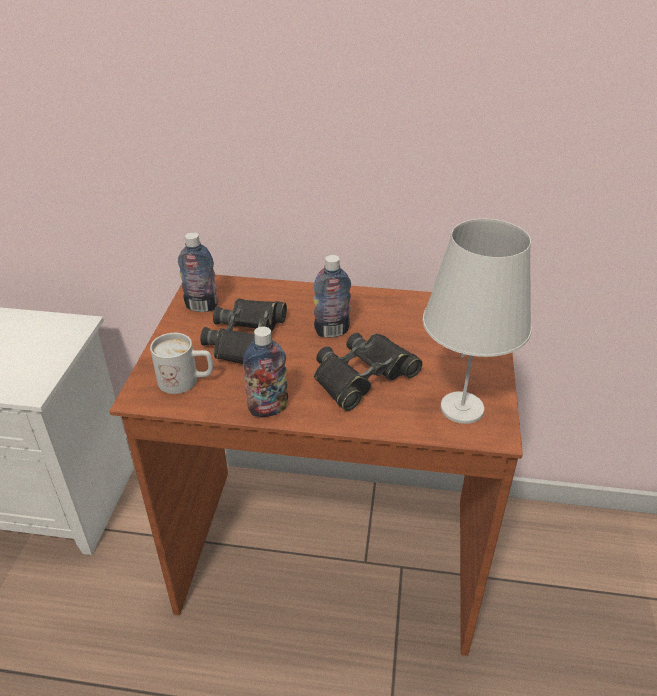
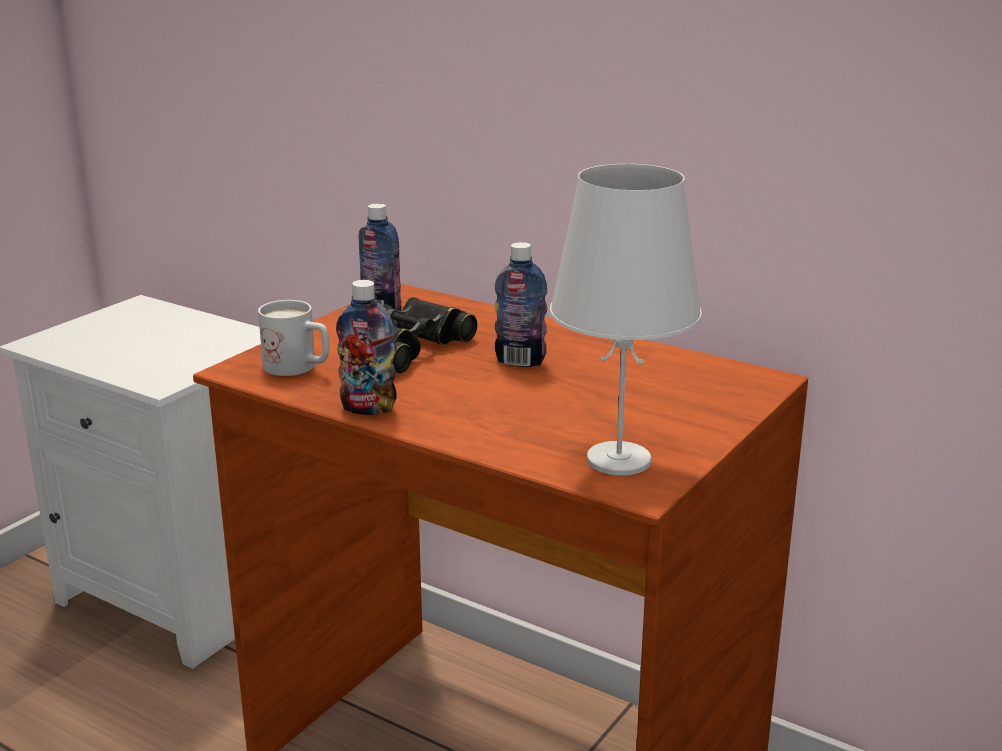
camera: 25 degrees right, 15 degrees down
black binoculars [314,333,423,411] -> none

